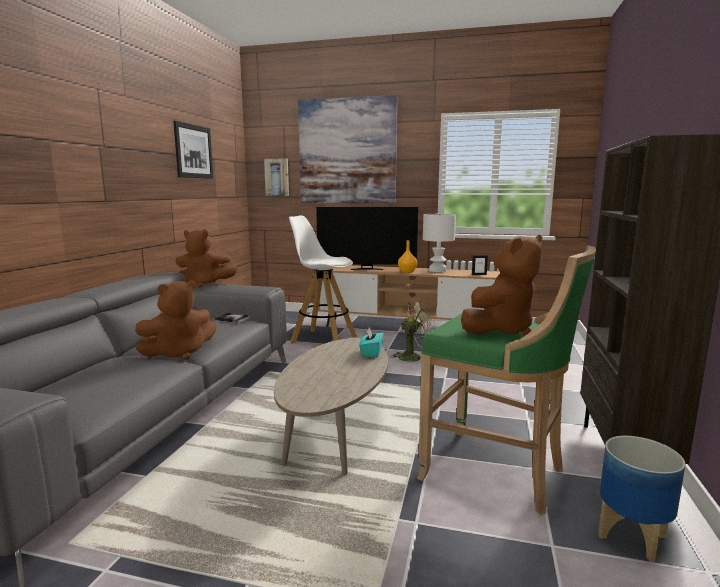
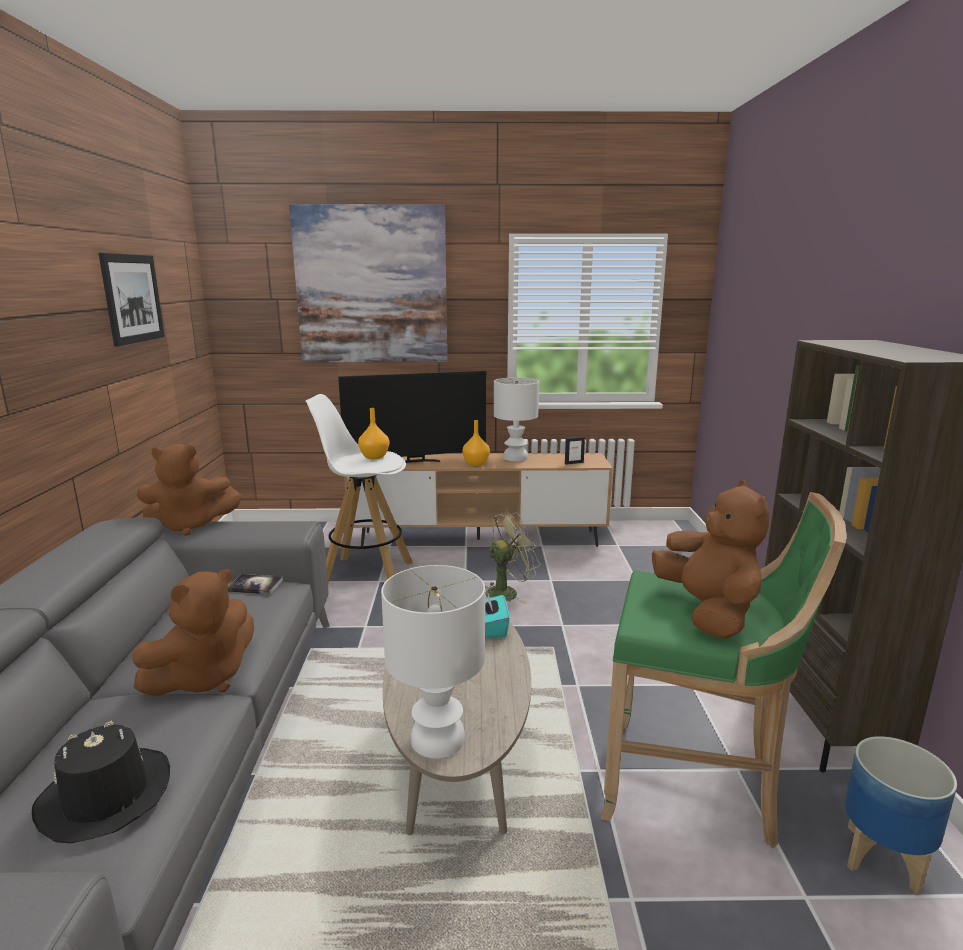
camera: 15 degrees left, 5 degrees up
picture [264,159,289,196] -> none
brown plush toy [461,235,542,336] -> brown plush toy turned 45 degrees counterclockwise [652,480,769,639]
none -> black hat [32,721,170,843]
none -> orange vase [358,408,389,459]
none -> white table lamp [381,565,485,758]

